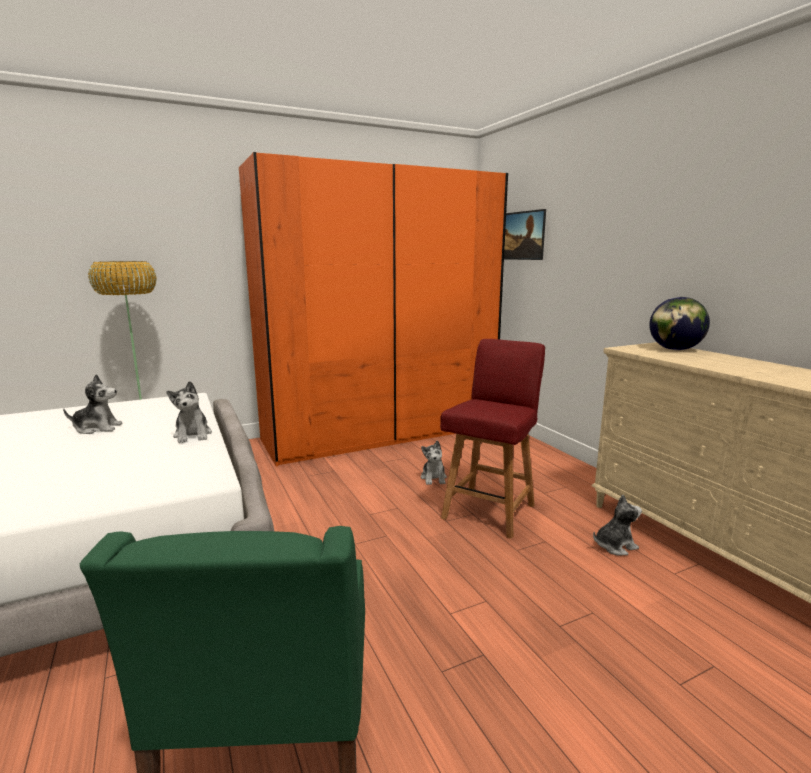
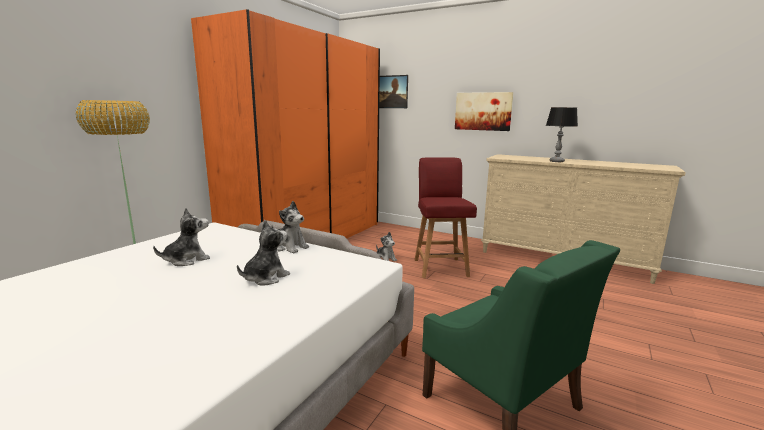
camera: 35 degrees left, 0 degrees up
plush toy [593,495,642,555] -> plush toy moved to [237,220,290,285]
globe [649,297,710,350] -> none
none -> picture [455,92,514,131]
none -> table lamp [546,107,578,162]

